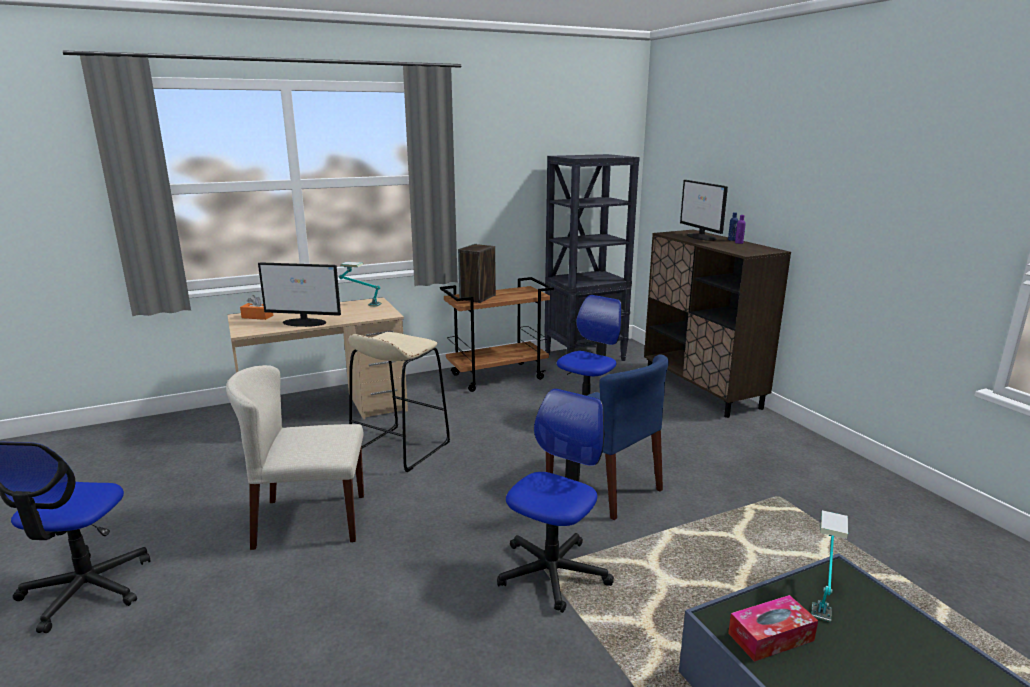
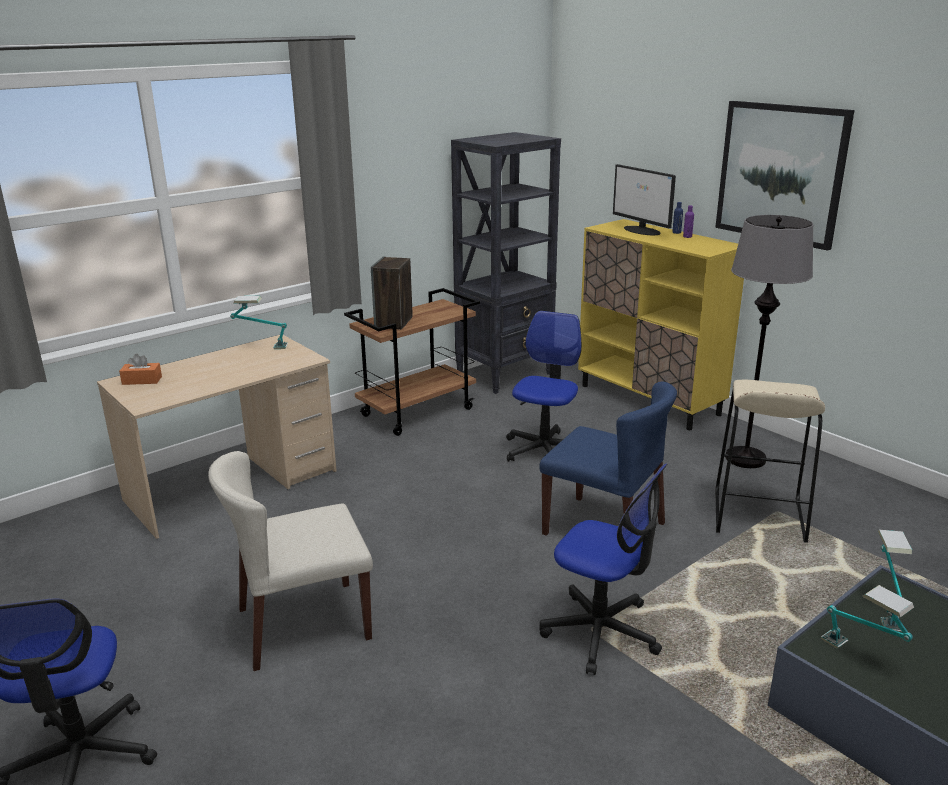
camera: 15 degrees left, 5 degrees up
monitor [258,262,341,327] -> none
beige stool [349,332,450,472] -> beige stool moved to [715,380,825,543]
office chair [497,388,614,613] -> office chair turned 105 degrees clockwise [539,464,667,675]
brown cabinet [644,230,791,418] -> yellow cabinet [578,219,744,430]
tissue box [728,595,818,662] -> table lamp [821,585,914,649]
none -> picture [715,101,854,251]
none -> grey floor lamp [725,215,813,468]

